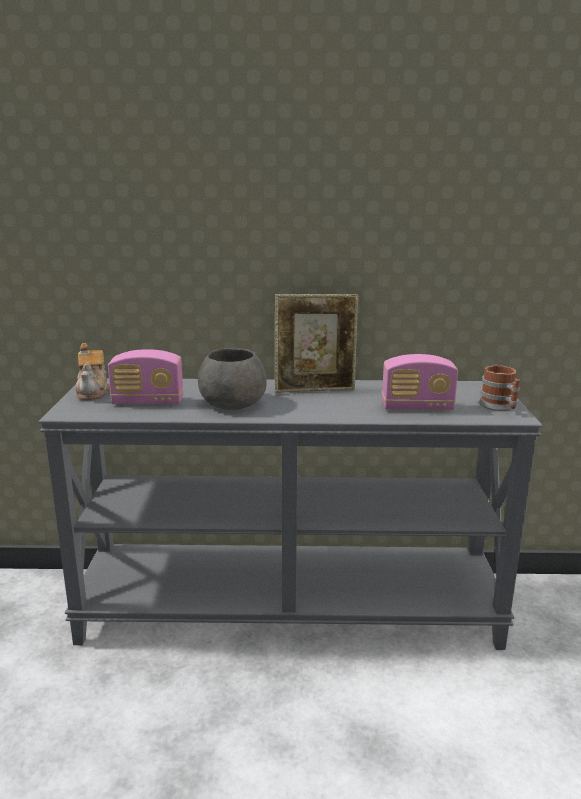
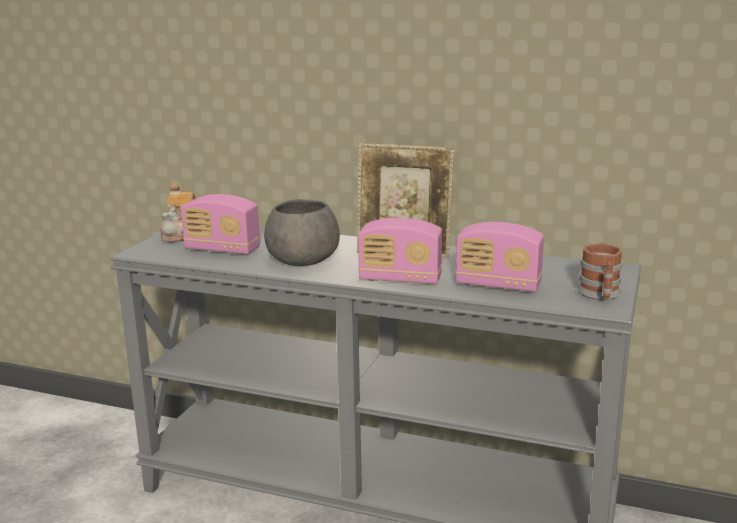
camera: 20 degrees right, 0 degrees up
none -> radio [358,218,442,284]

